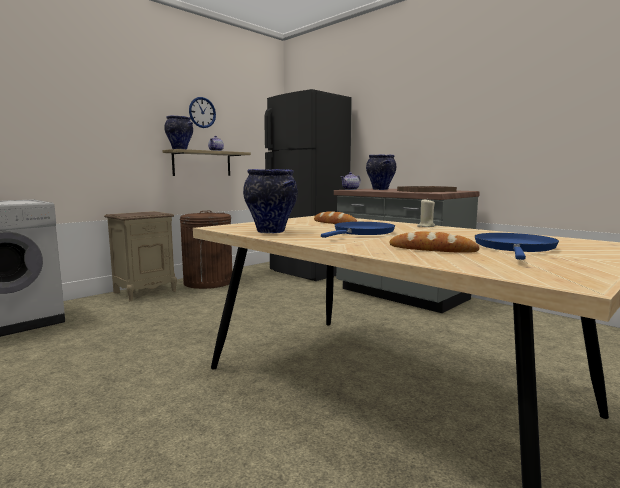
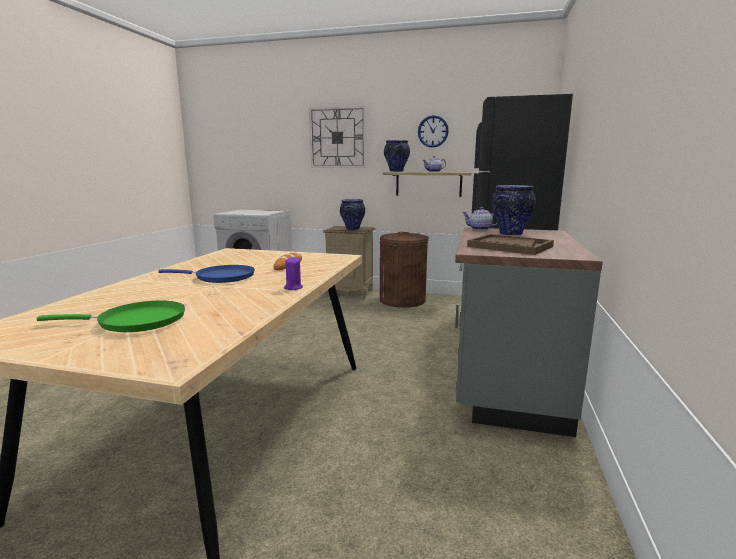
camera: 60 degrees right, 5 degrees up
vase [243,169,298,233] -> vase moved to [340,199,365,230]
bread [389,231,479,253] -> none
beige candle [417,198,435,227] -> purple candle [284,257,303,290]
blue frying pan [475,233,559,260] -> green frying pan [36,301,185,332]
none -> wall clock [309,106,366,168]

